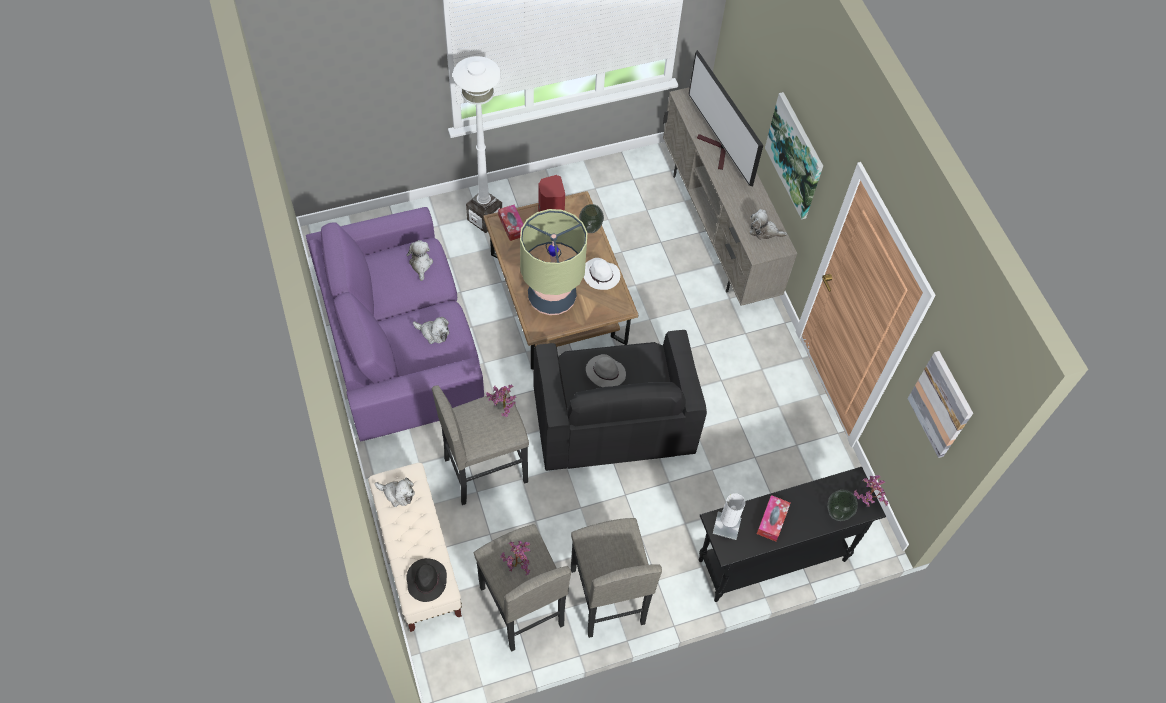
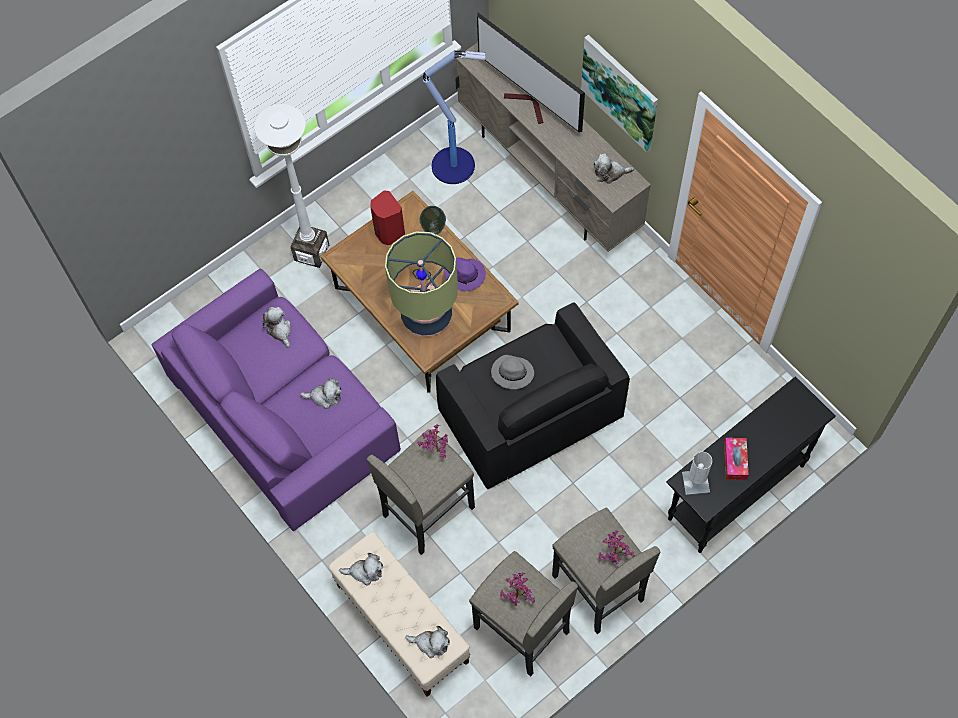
camera: 15 degrees left, 5 degrees up
black hat [406,558,447,602] -> plush toy [405,626,450,658]
tissue box [498,205,524,241] -> none
white hat [584,258,620,290] -> purple hat [444,258,486,291]
vase [827,490,858,521] -> none
potted plant [854,475,888,507] -> potted plant moved to [598,530,635,565]
picture [908,351,973,458] -> none
none -> floor lamp [423,50,486,184]

